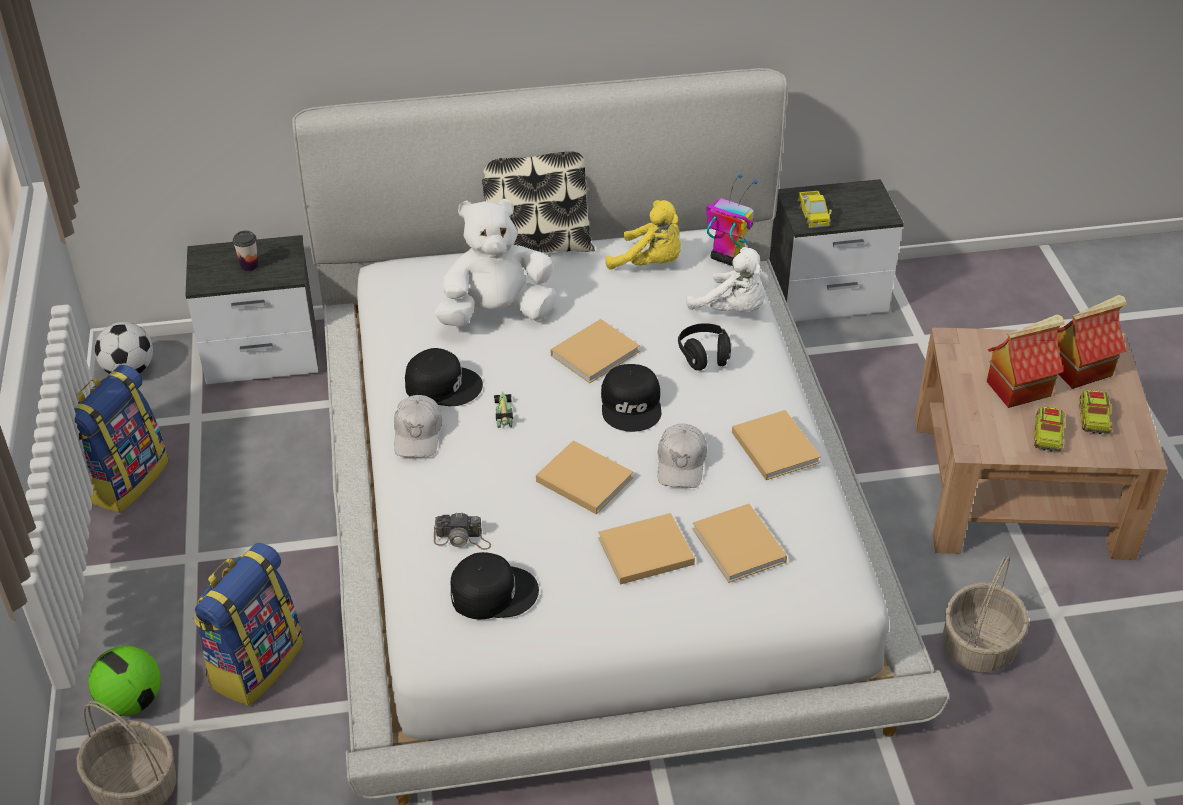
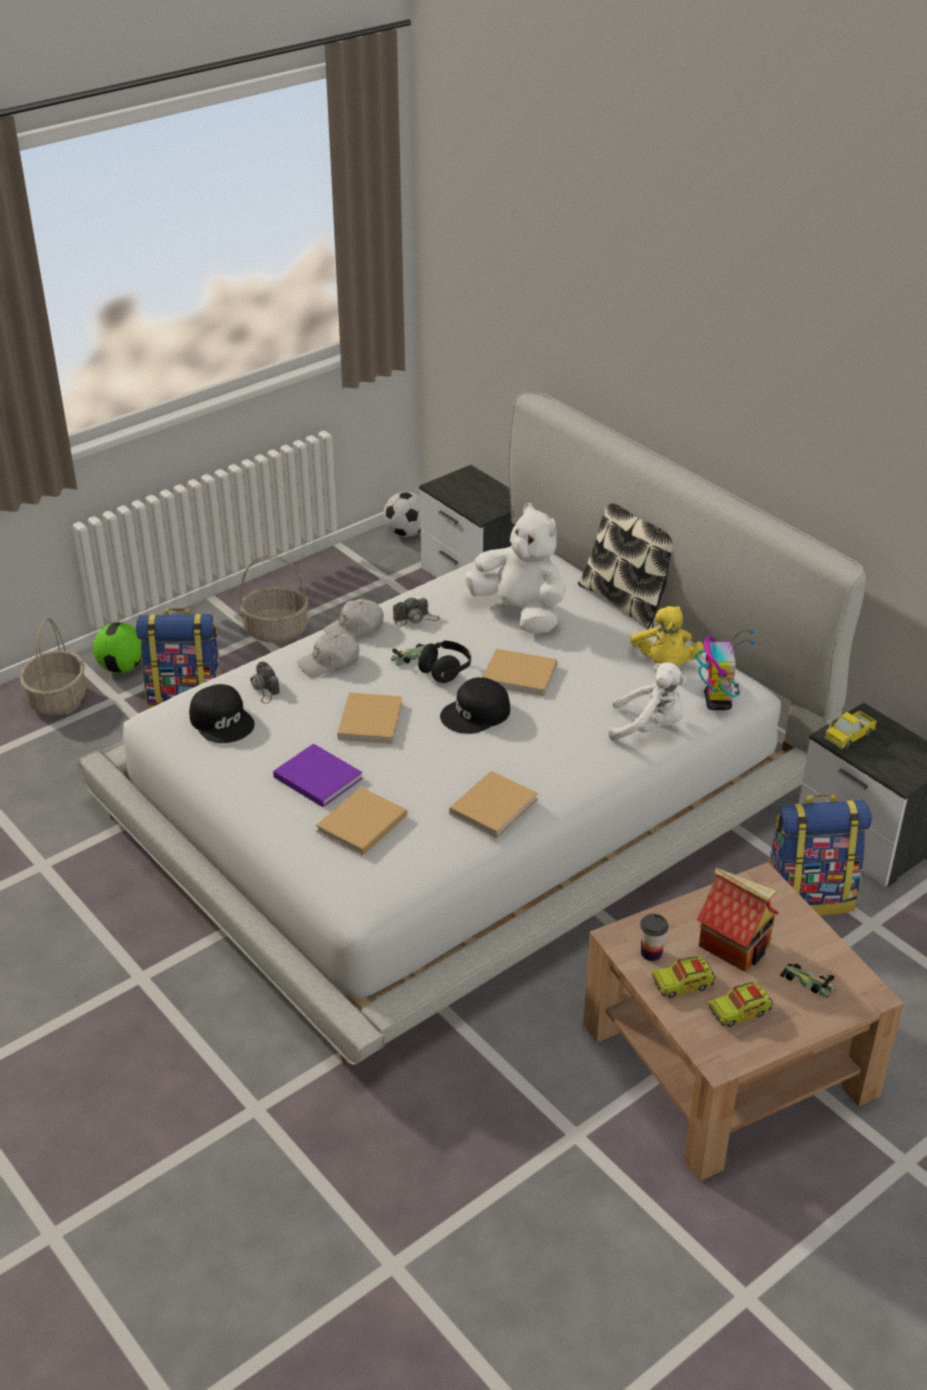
camera: 60 degrees right, 5 degrees down
backpack [74,365,168,513] -> backpack moved to [769,794,872,916]
cup [233,231,258,271] -> cup moved to [640,914,669,961]
black cap [405,348,483,406] -> camera [393,597,440,626]
beige book [598,513,695,585] -> purple book [273,743,363,807]
white cap [657,424,707,488] -> white cap moved to [297,632,359,677]
black headphones [678,323,731,371] -> black headphones moved to [418,640,471,683]
white plush toy [686,247,769,312] -> white plush toy turned 90 degrees counterclockwise [608,662,687,741]
basket [943,556,1029,673] -> basket moved to [239,556,308,643]
toy house [1057,295,1127,389] -> toy car [780,963,836,998]

